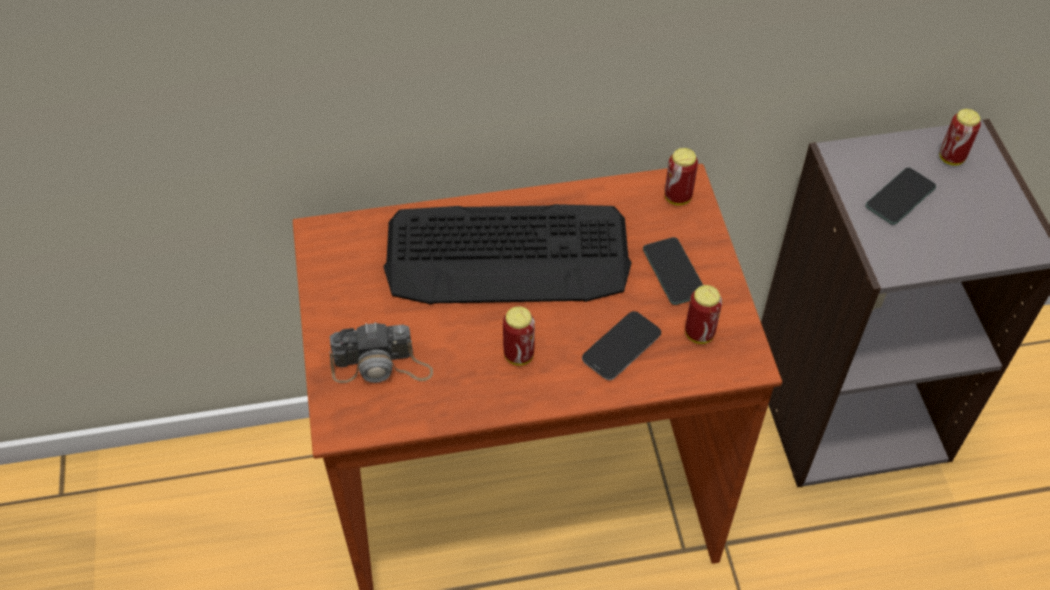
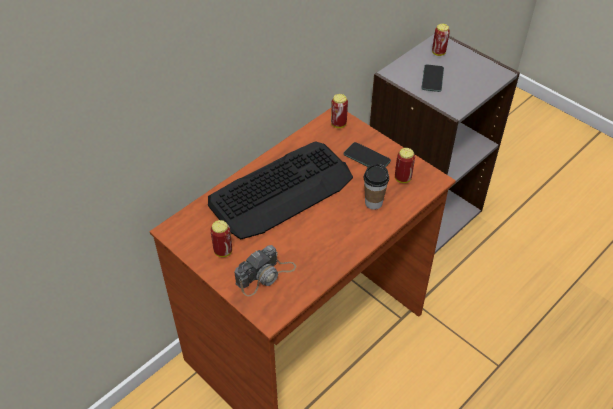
camera: 35 degrees left, 5 degrees down
can [503,306,535,366] -> can moved to [210,220,232,257]
phone [582,311,661,380] -> cup [364,164,389,210]

